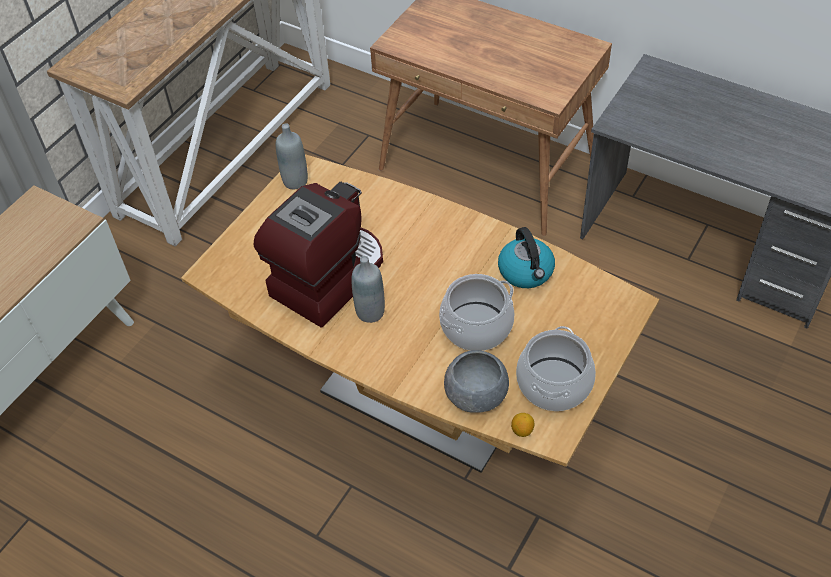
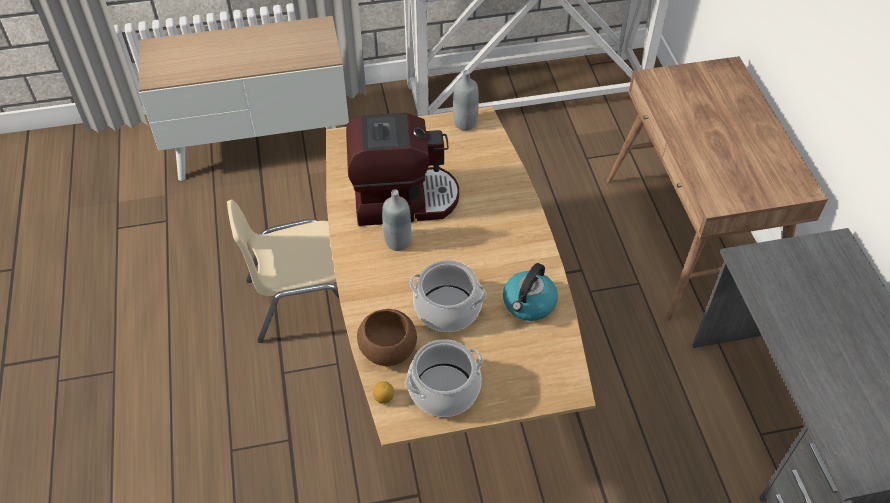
camera: 45 degrees right, 0 degrees up
grey bowl [444,350,509,413] -> brown bowl [357,309,417,366]
none -> beige chair [227,199,340,343]

